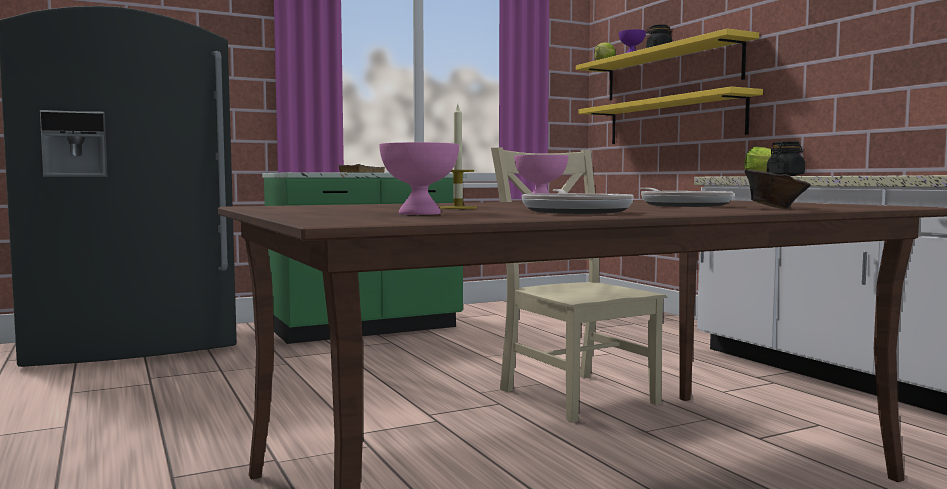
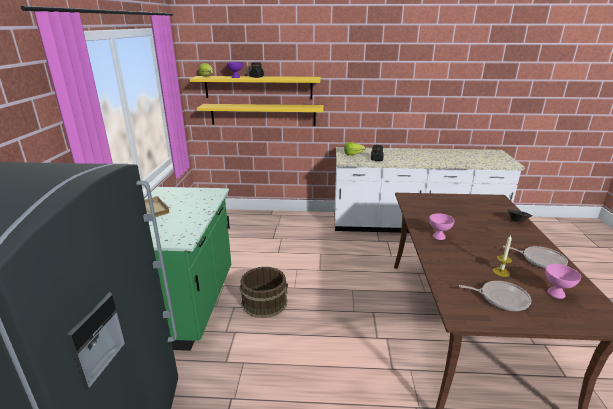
camera: 60 degrees left, 20 degrees up
beige chair [491,147,666,423] -> none
frying pan [640,188,734,207] -> frying pan moved to [459,281,531,311]
none -> brown bucket [240,267,288,318]

